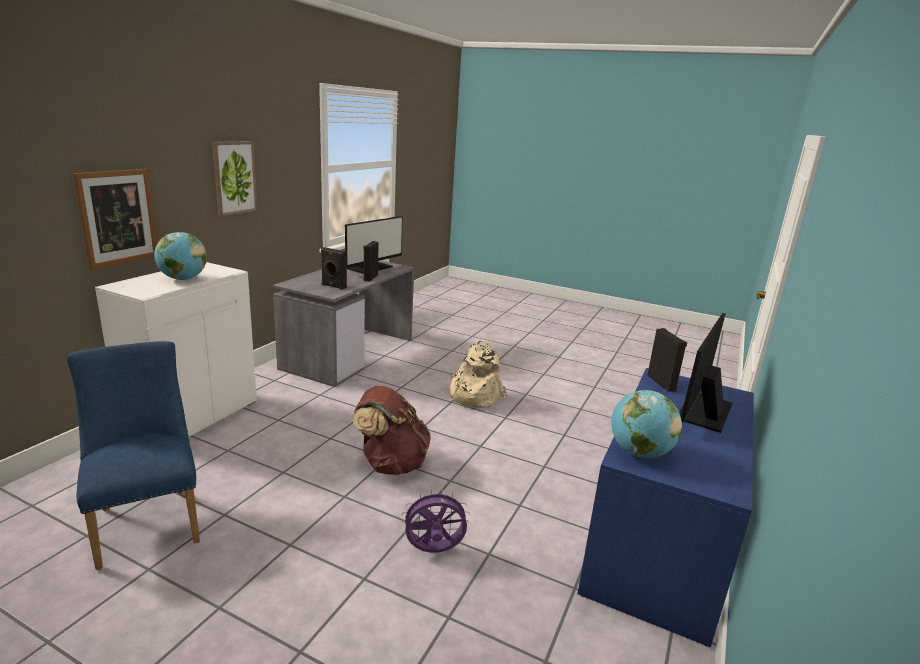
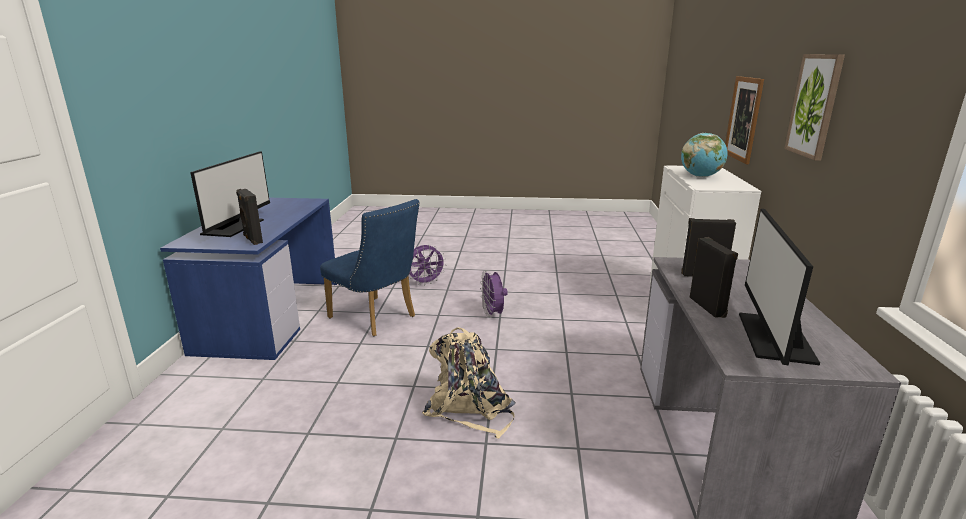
camera: 160 degrees right, 0 degrees up
blue chair [67,341,200,570] -> blue chair moved to [320,199,420,336]
brown backpack [353,386,431,475] -> purple fan [480,270,508,318]
globe [611,390,682,458] -> none

